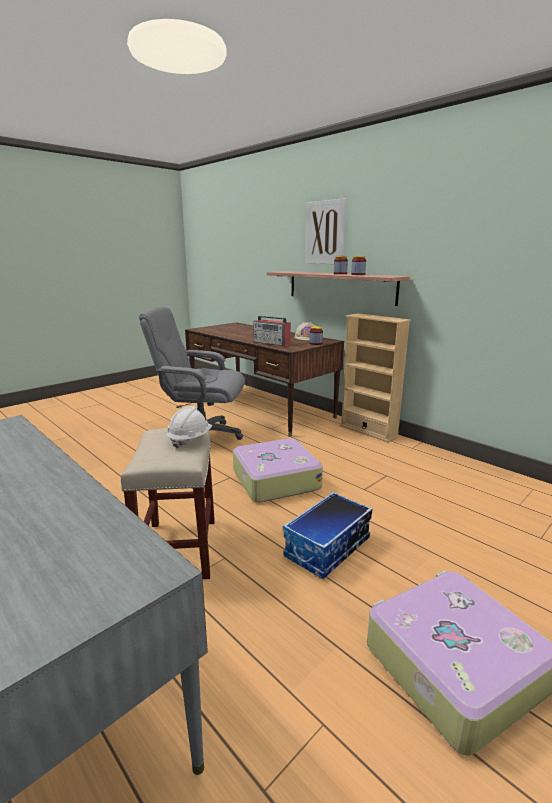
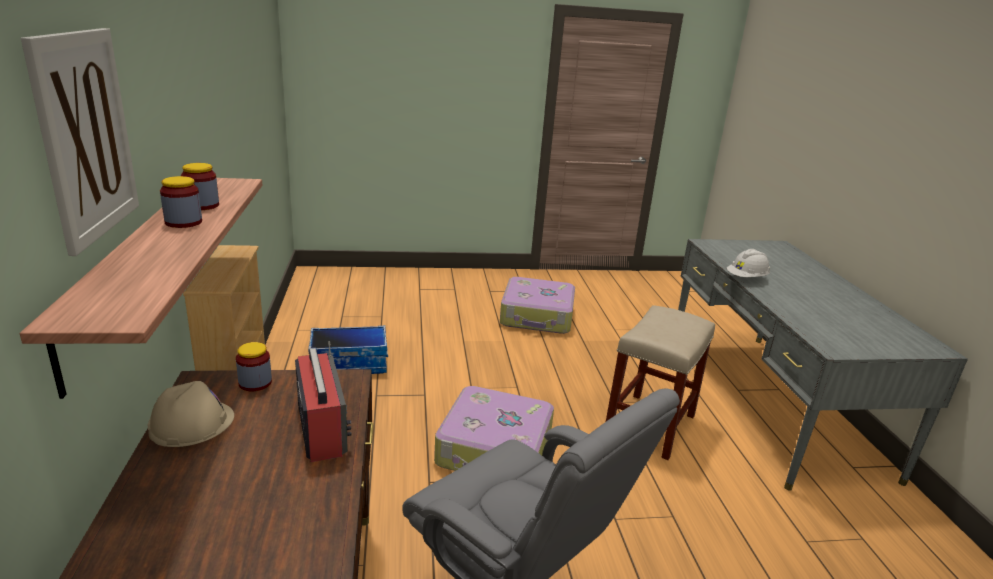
camera: 145 degrees left, 5 degrees up
white hard hat [167,406,212,449] -> white hard hat moved to [727,249,770,277]
storage box [283,492,372,579] -> storage box moved to [308,326,388,374]

